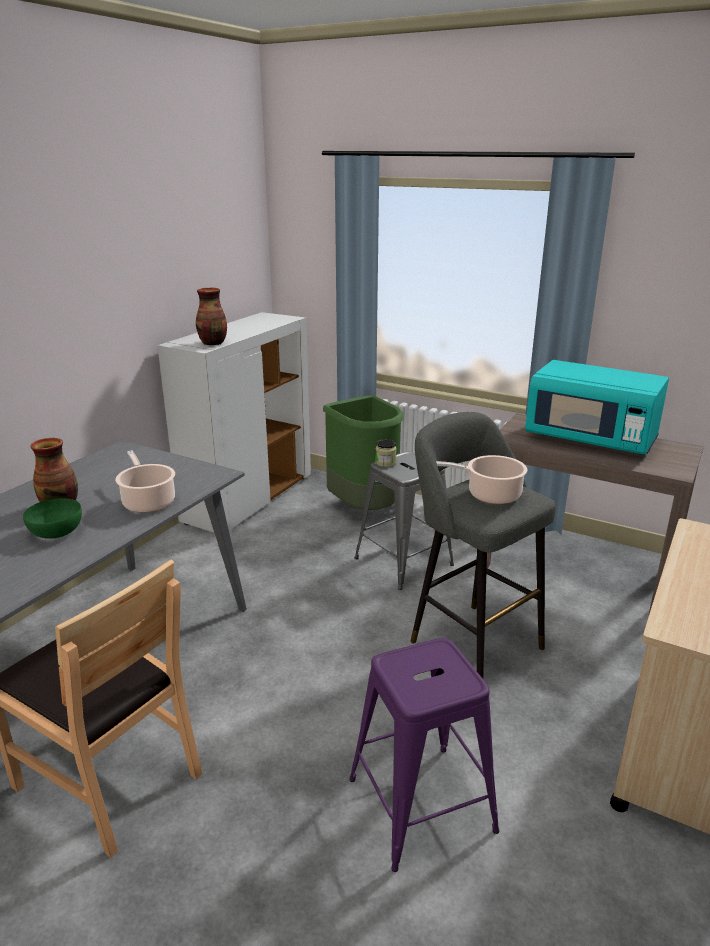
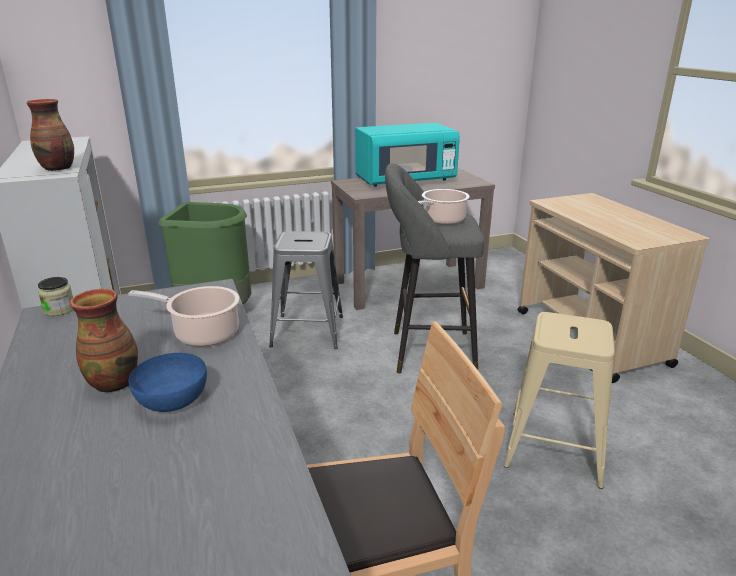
camera: 50 degrees left, 0 degrees up
green bowl [23,498,82,539] -> blue bowl [129,353,207,412]
purple stool [349,638,499,872] -> beige stool [504,312,615,489]
jar [375,439,397,467] -> jar moved to [38,277,74,316]

